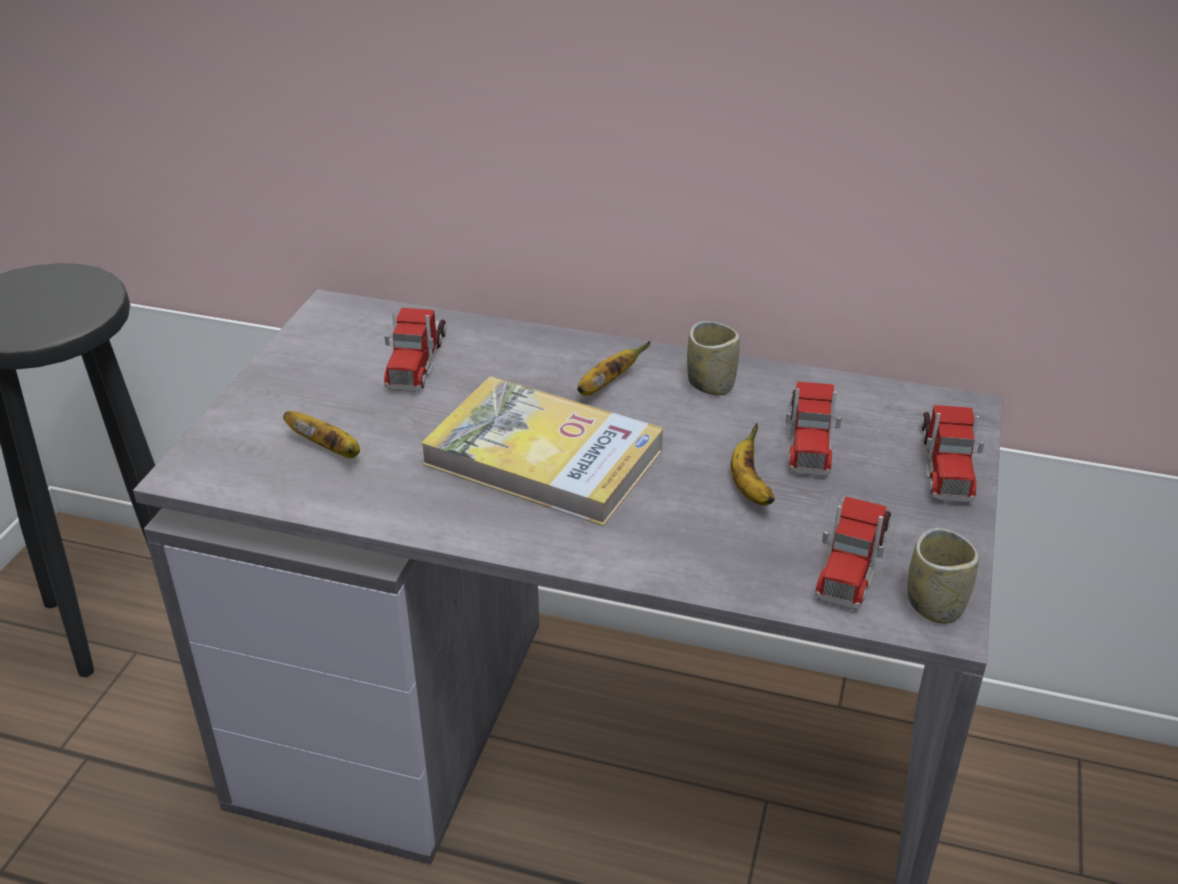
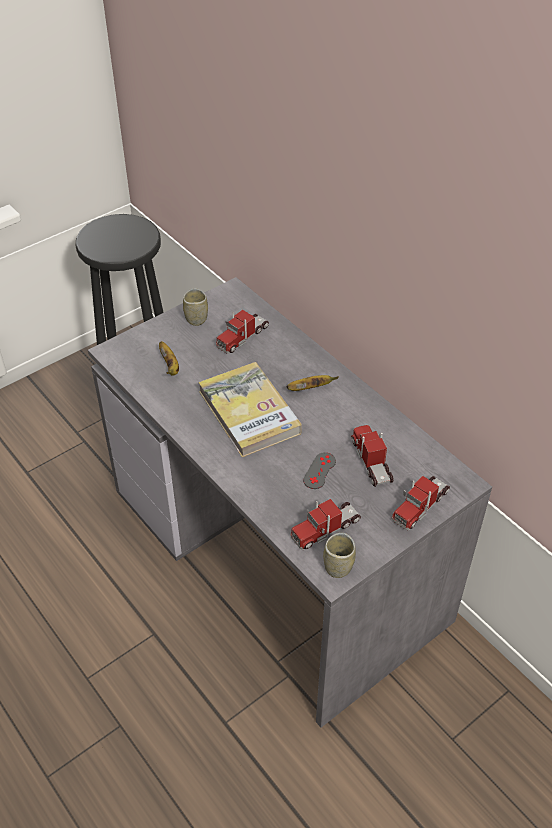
camera: 35 degrees right, 10 degrees up
cup [687,321,740,395] -> cup moved to [183,288,208,326]
banana [731,423,775,506] -> grey game controller [303,452,336,489]
toy truck [786,382,841,476] -> toy truck turned 120 degrees clockwise [351,425,394,487]

